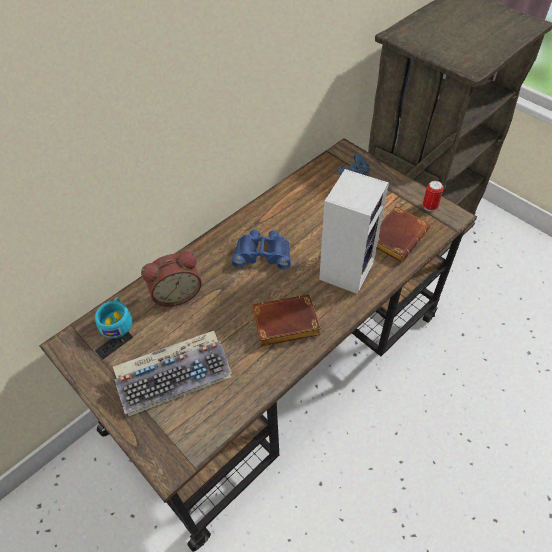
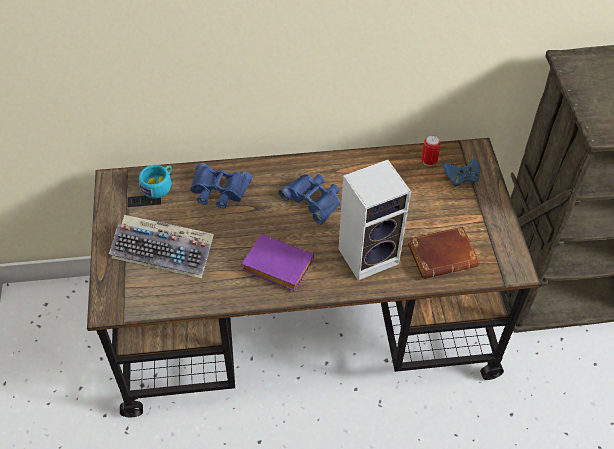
camera: 35 degrees right, 0 degrees up
alarm clock [141,251,202,307] -> blue binoculars [190,163,252,209]
brown book [252,294,321,346] -> purple book [241,234,314,291]
can [423,181,444,211] -> can moved to [421,135,441,166]

